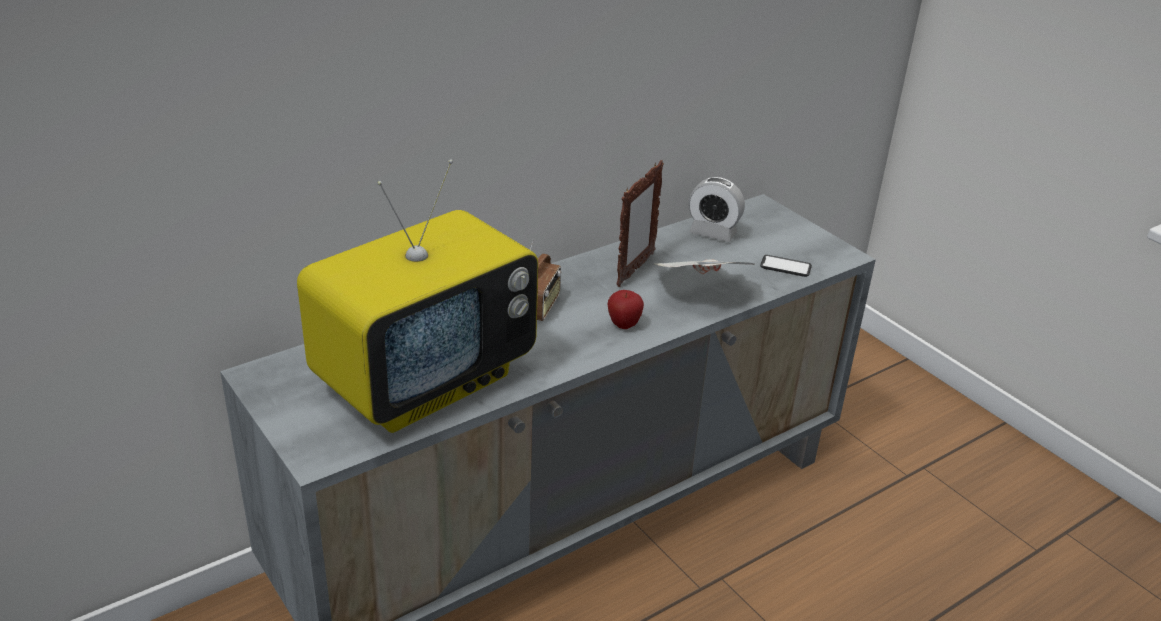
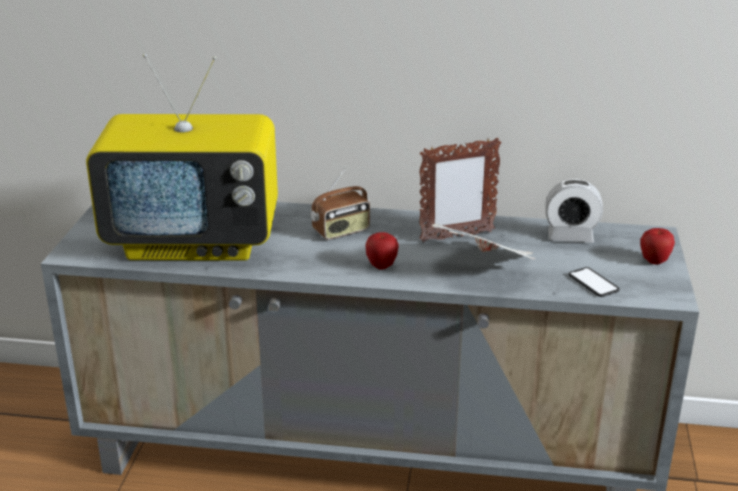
camera: 45 degrees right, 5 degrees down
alarm clock [689,177,745,242] -> alarm clock turned 60 degrees counterclockwise [545,179,603,243]
none -> apple [641,228,675,265]

